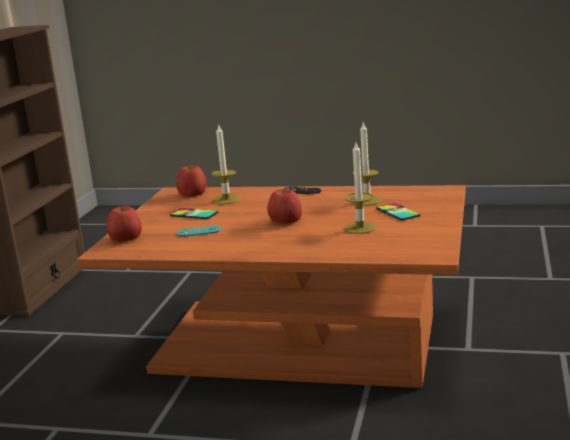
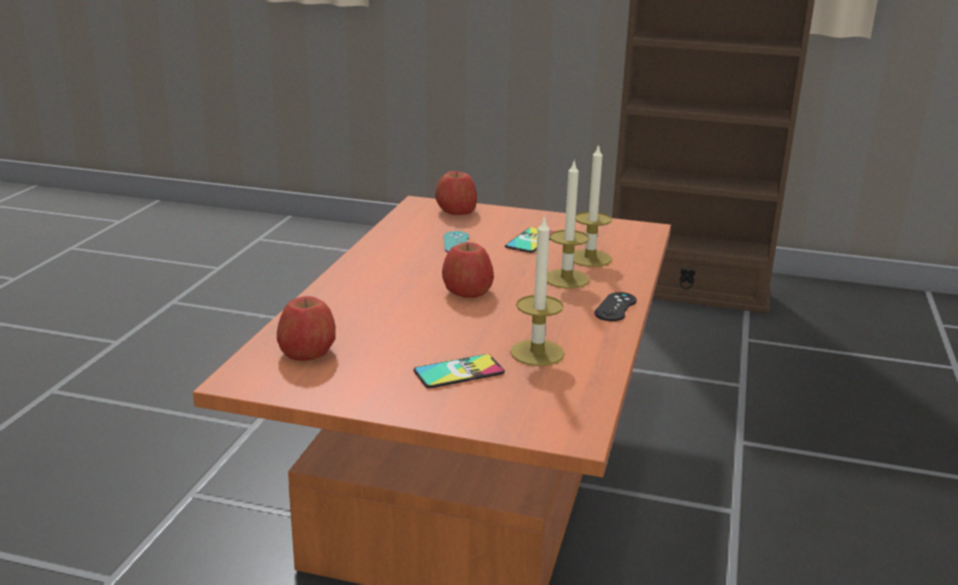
camera: 90 degrees right, 5 degrees up
apple [176,165,206,197] -> apple moved to [277,296,336,361]
candle [344,143,377,234] -> candle moved to [547,159,590,288]

